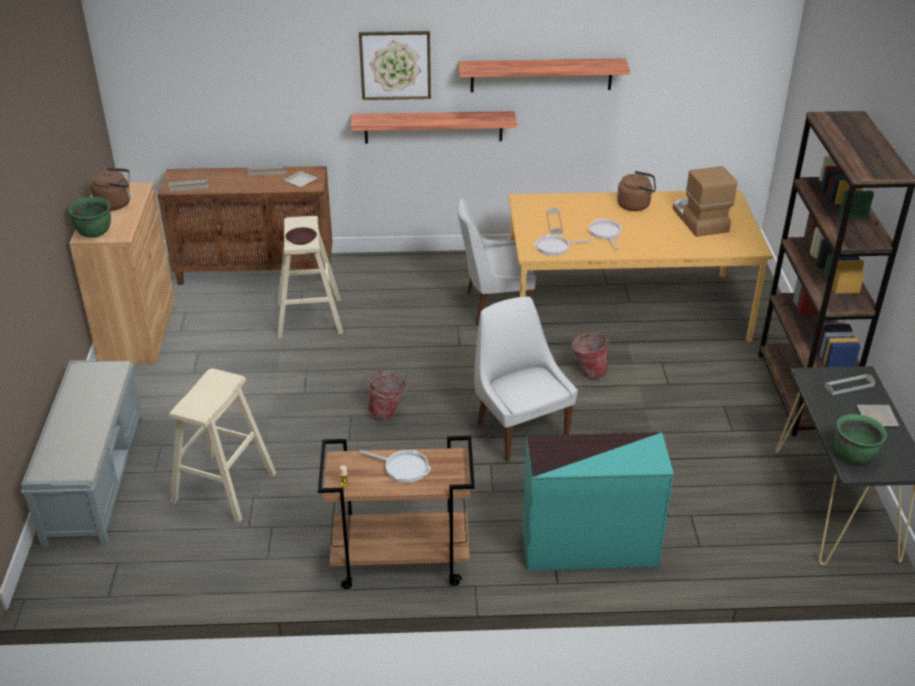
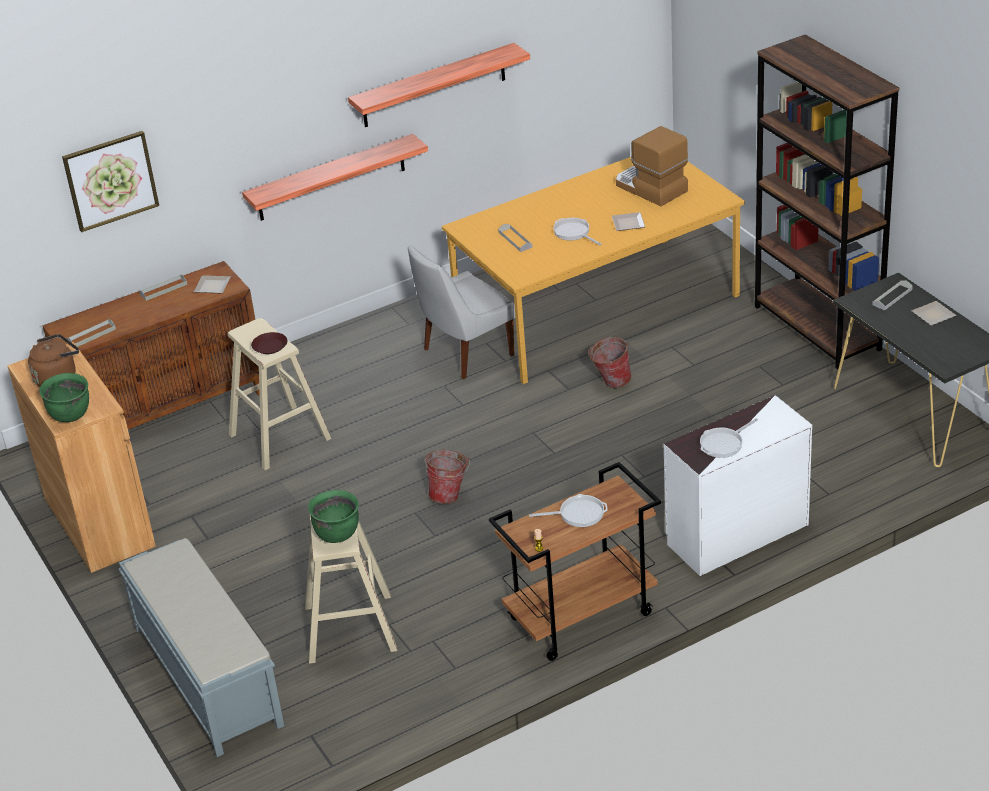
camera: 25 degrees left, 0 degrees up
picture [359,31,431,100] -> picture moved to [62,131,159,232]
white chair [474,297,578,462] -> none
turquoise dresser [522,432,674,571] -> white dresser [664,395,812,576]
frying pan [534,234,592,256] -> frying pan moved to [700,418,758,458]
brown kettle [617,171,656,211] -> none
green cooking pot [834,414,887,465] -> green cooking pot moved to [308,490,359,543]
none -> plate [612,212,645,231]

